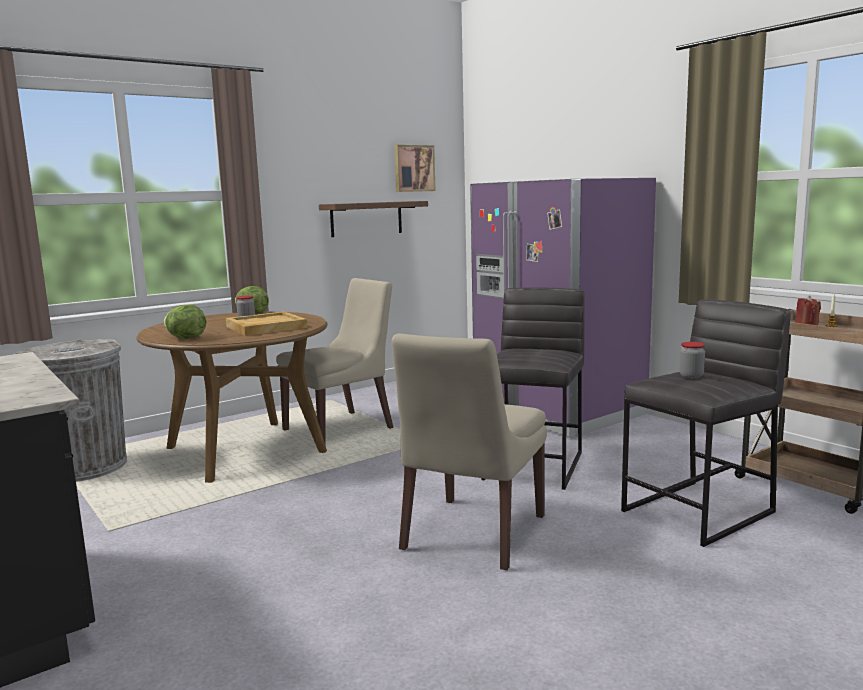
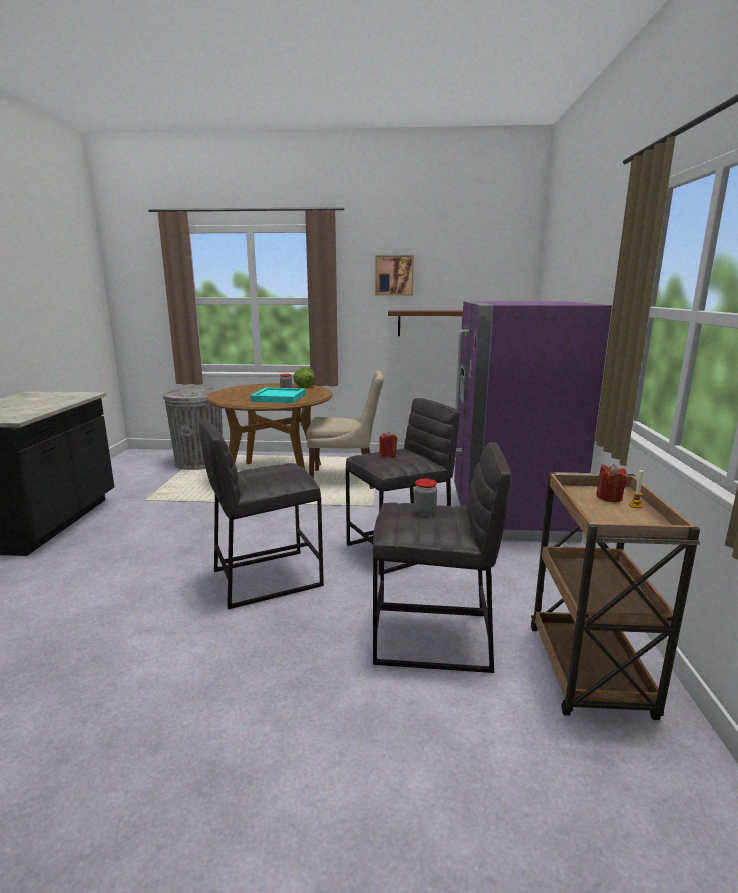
camera: 40 degrees right, 5 degrees up
lettuce [163,305,206,339] -> none
beige tray [226,311,308,336] -> turquoise tray [250,387,306,403]
beige chair [392,334,547,570] -> grey stool [199,419,324,609]
picture [394,145,436,192] -> picture moved to [375,255,414,296]
none -> red candle [379,432,397,458]

